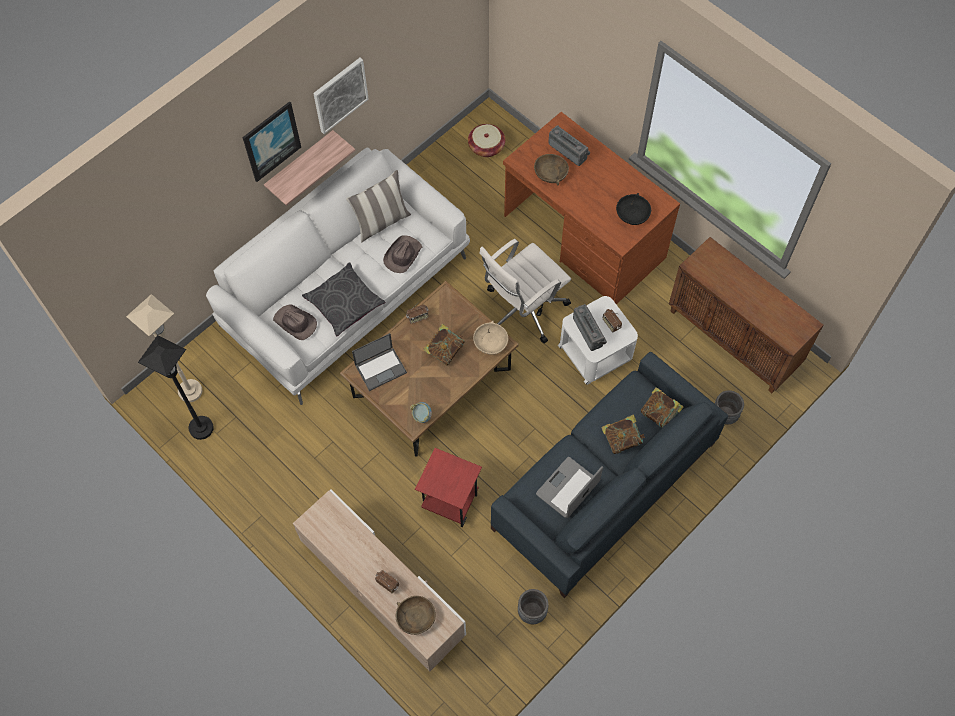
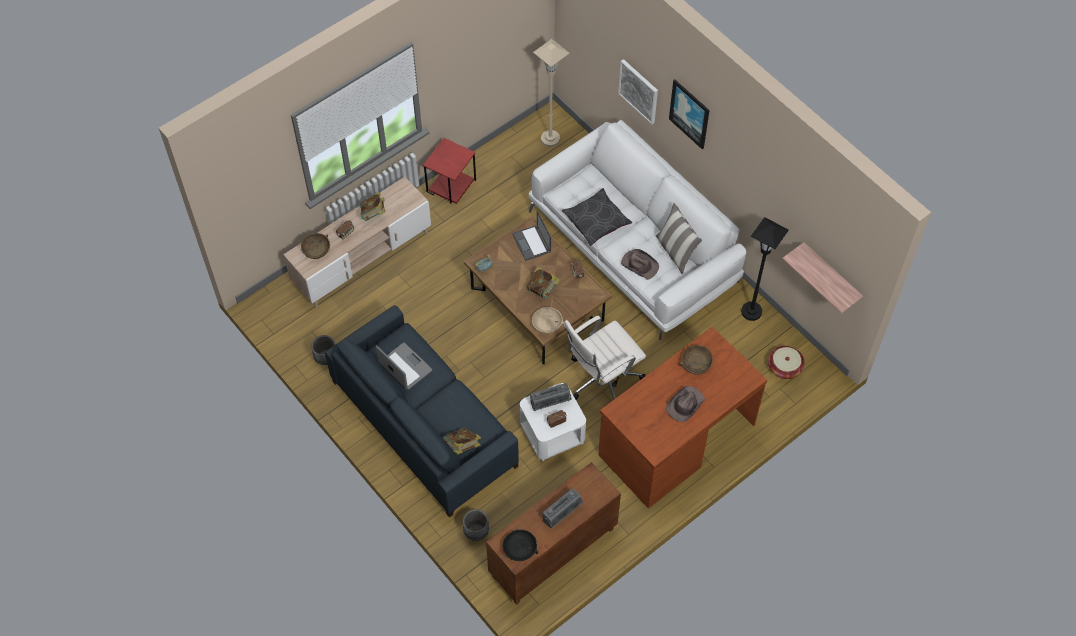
camera: 95 degrees right, 5 degrees down
black floor lamp [138,335,214,440] -> black floor lamp moved to [741,217,789,321]
shelf [264,130,356,206] -> shelf moved to [782,242,863,314]
brown hat [273,304,317,340] -> brown hat moved to [666,386,705,422]
picture [313,58,369,134] -> picture moved to [618,59,658,125]
red side table [415,448,482,527] -> red side table moved to [423,138,476,204]
white office chair [479,239,571,344] -> white office chair turned 90 degrees counterclockwise [564,315,646,400]
radio [548,125,591,166] -> radio moved to [542,488,584,528]
book [601,414,645,454] -> book moved to [360,192,385,221]
black bowl [616,193,651,225] -> black bowl moved to [502,530,538,561]

